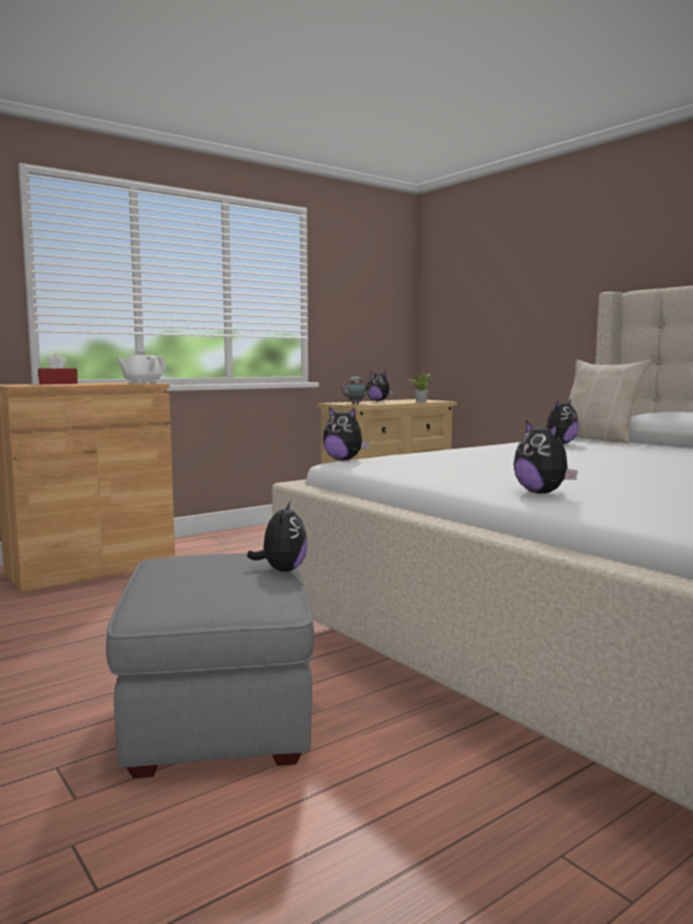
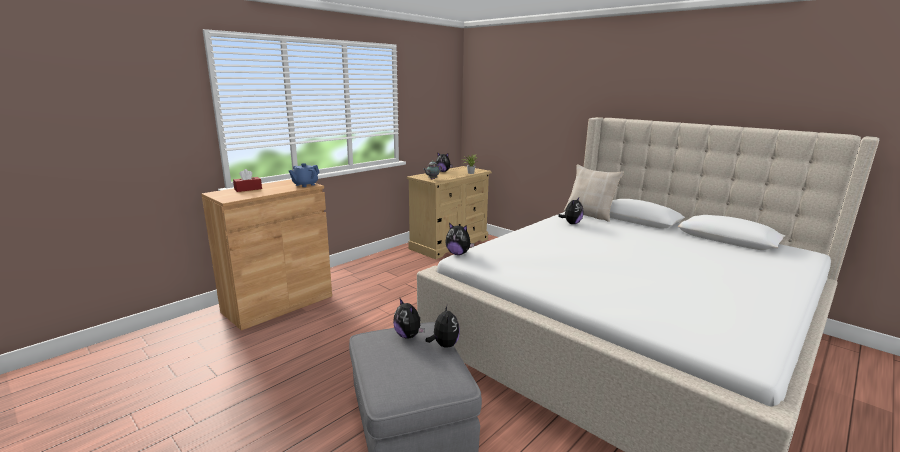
camera: 10 degrees left, 10 degrees up
white teapot [117,350,166,384] -> blue teapot [289,163,320,187]
plush toy [513,420,578,494] -> plush toy moved to [393,299,425,339]

